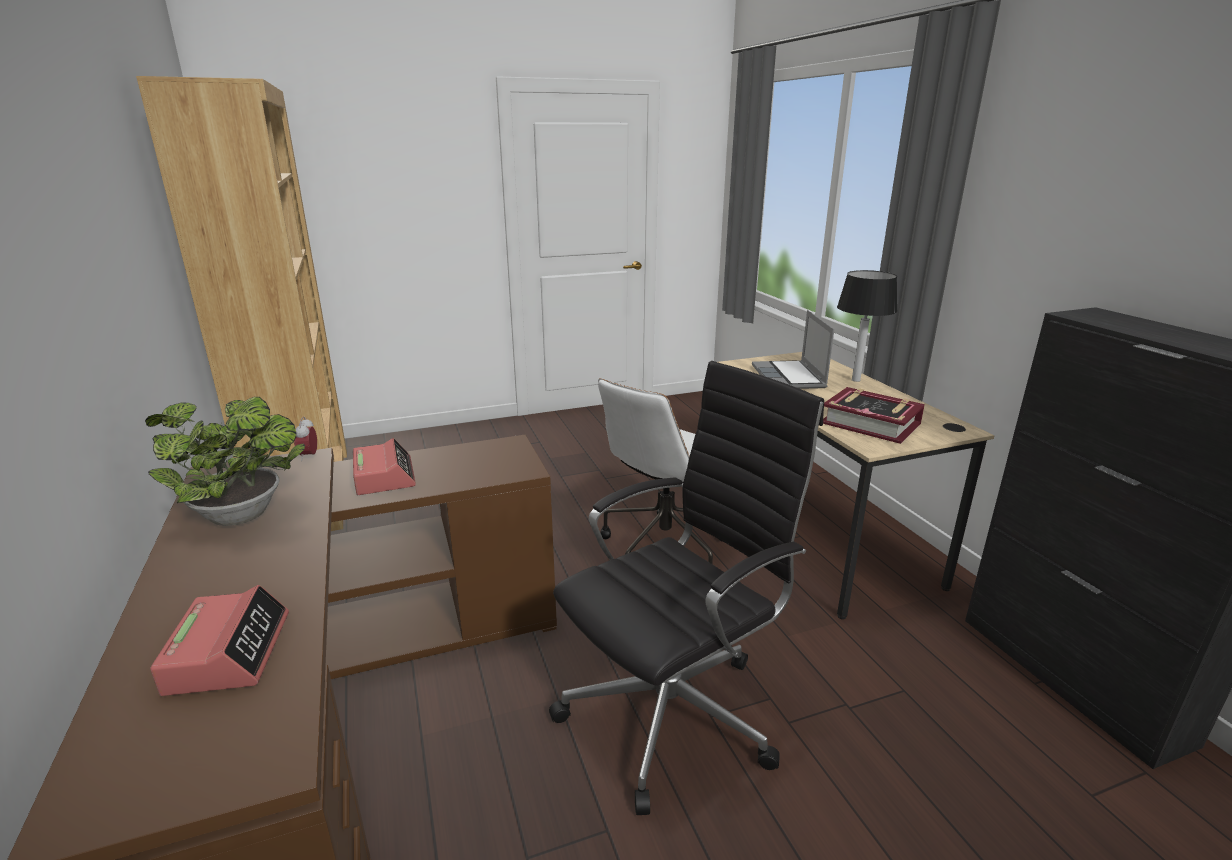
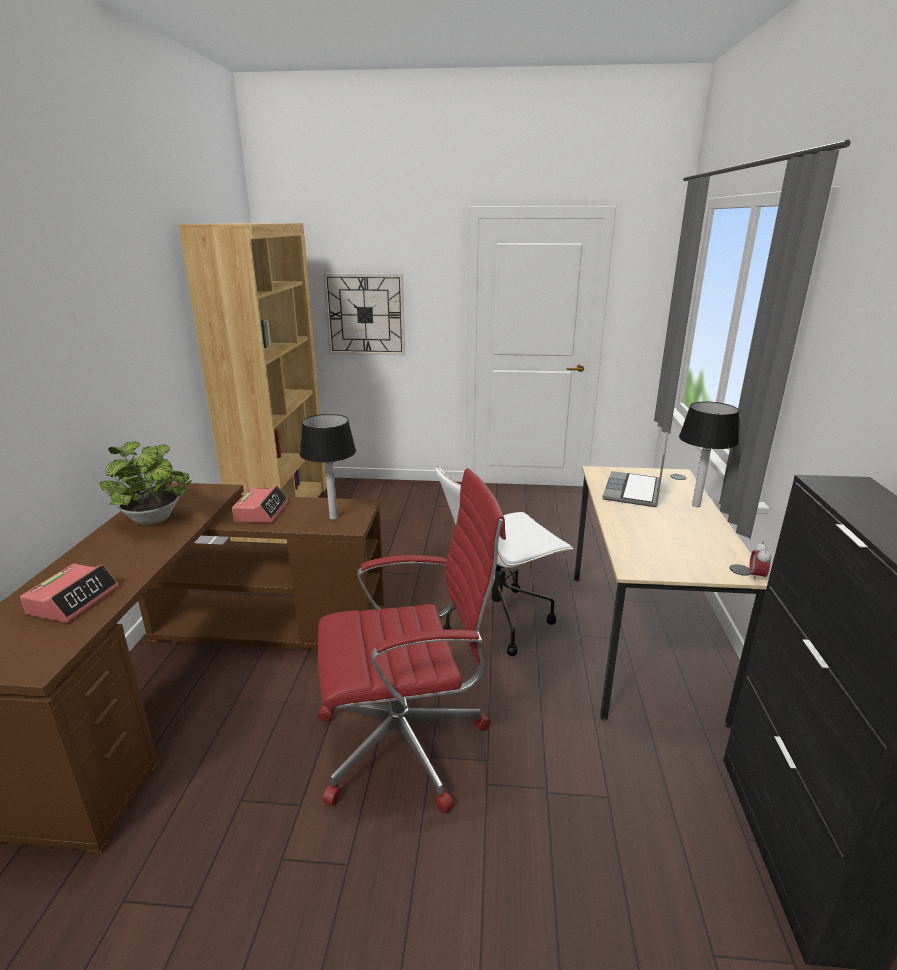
camera: 25 degrees right, 0 degrees up
alarm clock [294,417,317,461] -> alarm clock moved to [750,542,771,581]
black office chair [549,361,824,815] -> red office chair [318,468,506,814]
book [823,387,925,444] -> none
none -> table lamp [299,414,356,520]
none -> wall clock [323,273,405,355]

